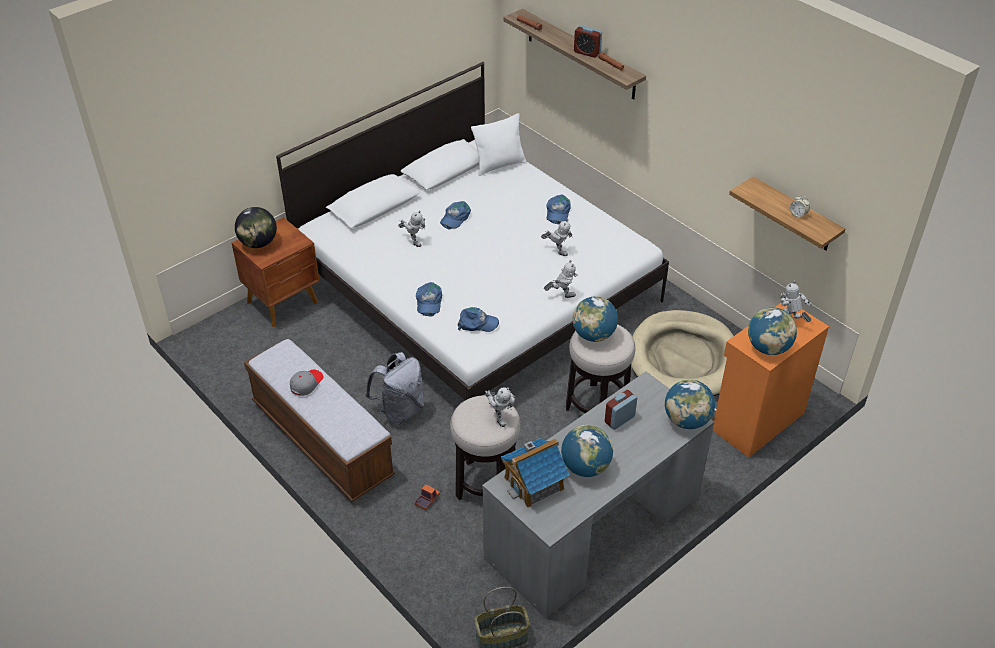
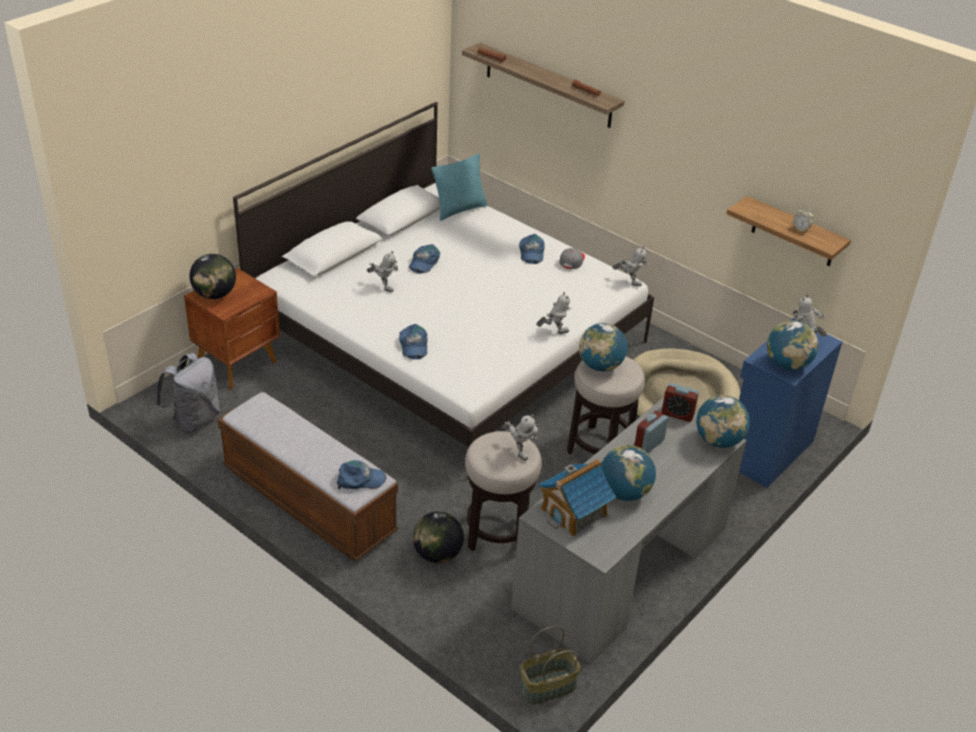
camera: 10 degrees left, 5 degrees down
grey cap [290,370,323,396] -> grey cap moved to [559,248,585,269]
grey backpack [365,352,424,426] -> grey backpack moved to [155,353,220,433]
toy truck [414,484,440,511] -> globe [413,512,464,563]
blue cap [458,307,499,332] -> blue cap moved to [337,460,386,490]
white pillow [471,113,526,176] -> turquoise pillow [431,153,488,221]
toy robot [541,219,573,256] -> toy robot moved to [612,246,648,286]
alarm clock [574,25,602,58] -> alarm clock moved to [662,383,699,422]
orange cabinet [711,303,829,458] -> blue cabinet [739,318,843,488]

